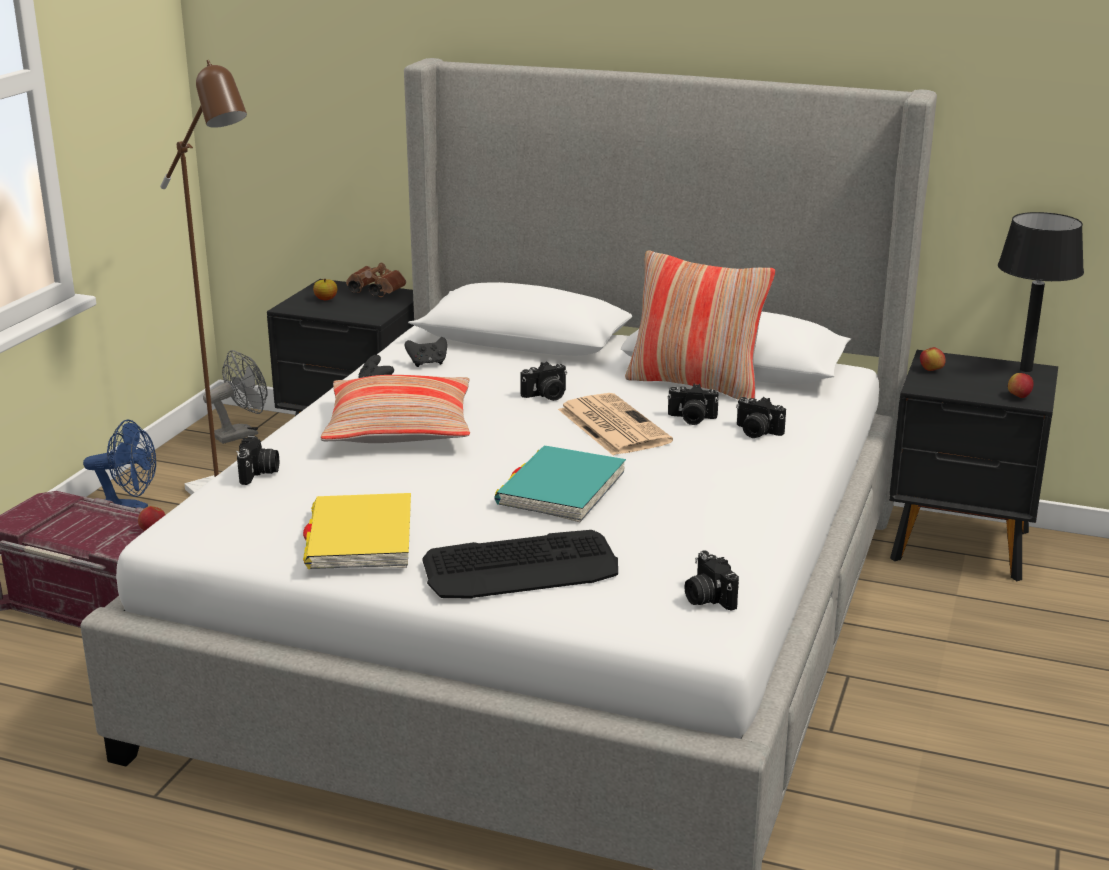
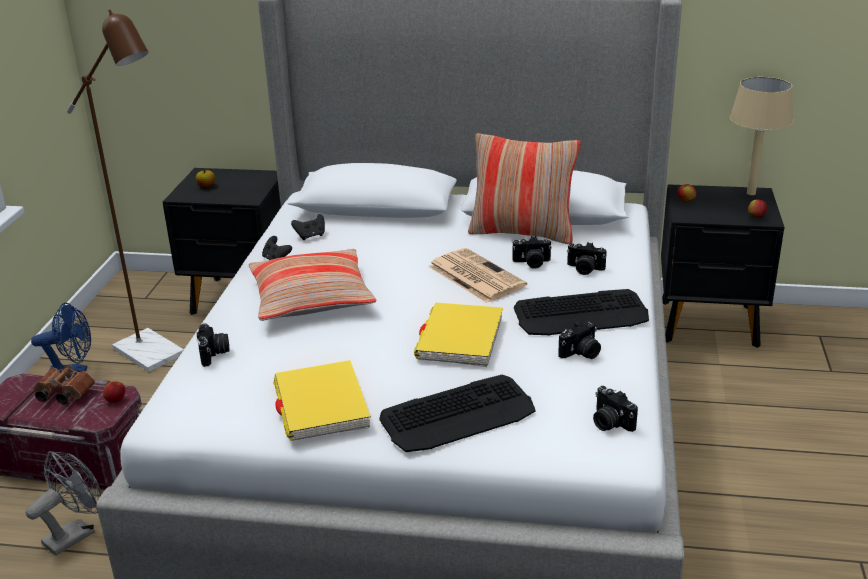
camera: 10 degrees left, 5 degrees up
grey fan [203,350,268,444] -> grey fan moved to [26,451,101,556]
brown binoculars [346,263,406,297] -> brown binoculars moved to [33,365,95,404]
turquoise book [494,446,626,522] -> yellow book [414,303,503,367]
camera [520,361,567,401] -> camera moved to [558,322,601,359]
black table lamp [998,212,1084,372] -> beige table lamp [730,77,793,195]
none -> keyboard [514,289,649,335]

